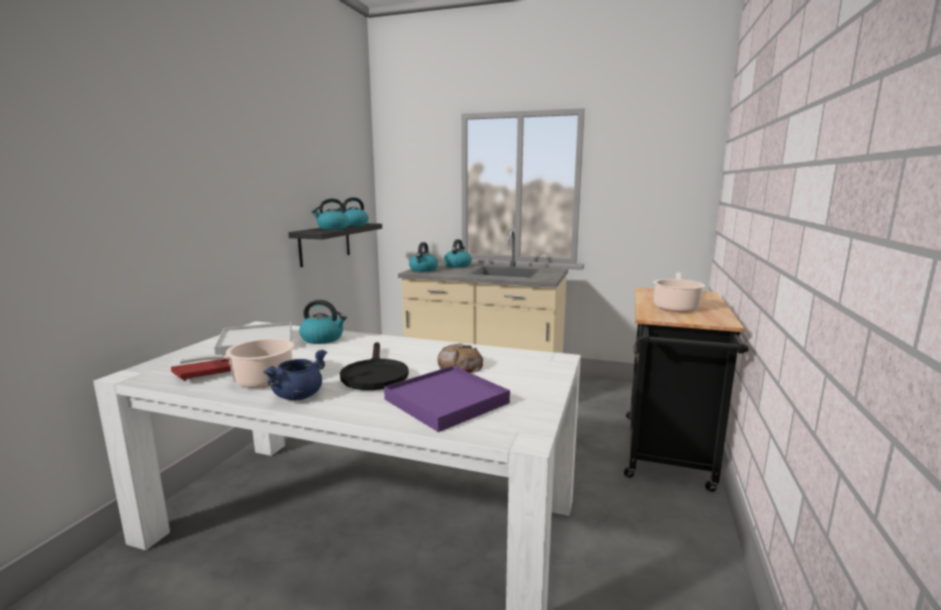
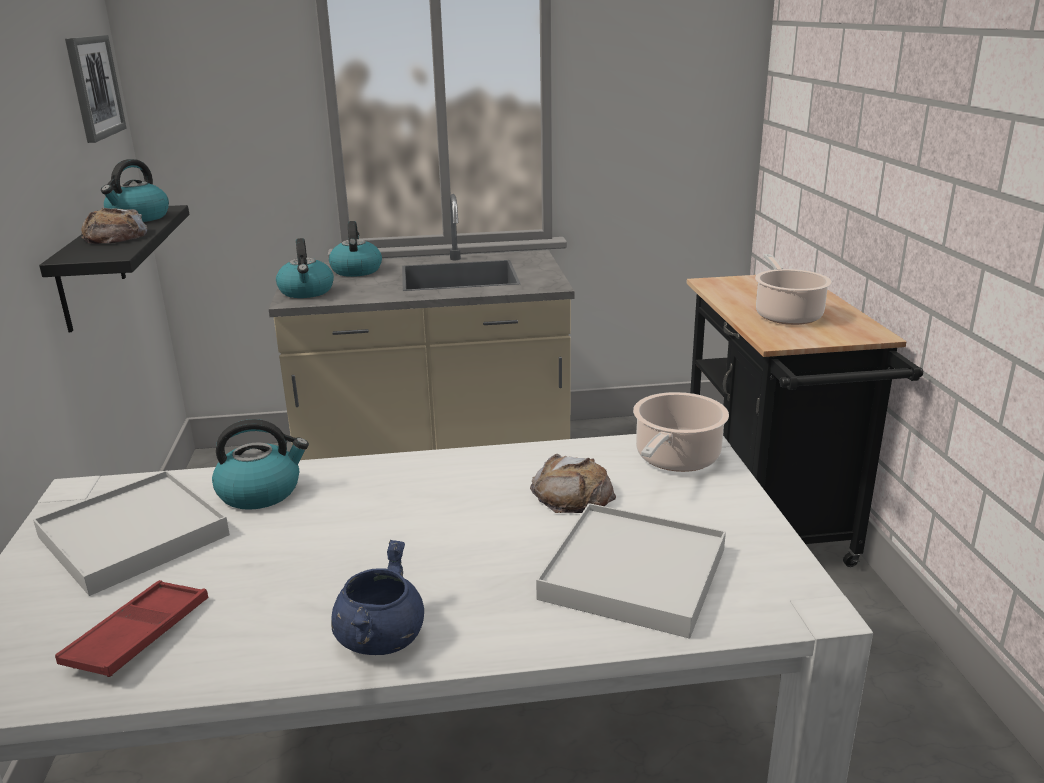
camera: 25 degrees left, 10 degrees up
cooking pot [179,338,294,388] -> cooking pot moved to [633,392,729,472]
kettle [311,198,349,229] -> bread [81,208,147,244]
black frying pan [340,342,409,390] -> none
purple tray [384,366,510,432] -> white tray [536,503,726,639]
none -> picture [65,35,127,143]

